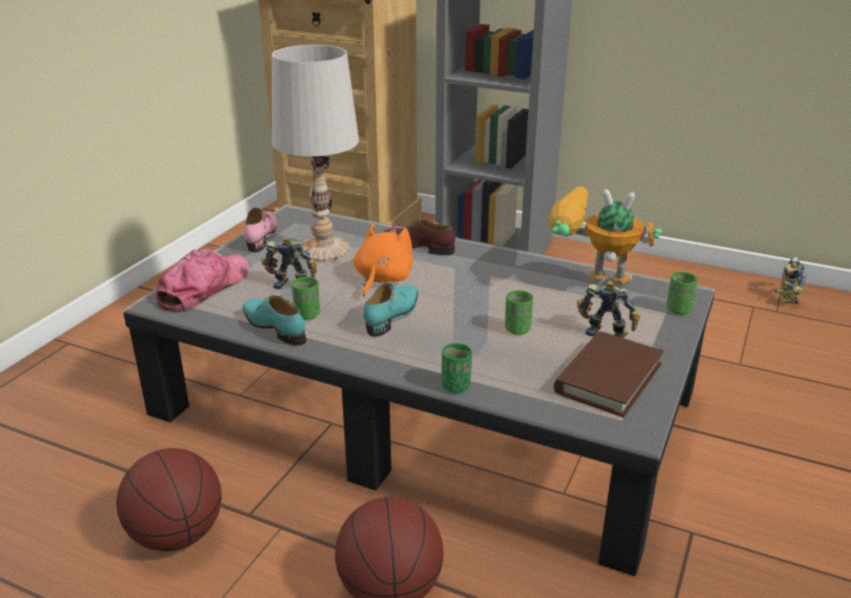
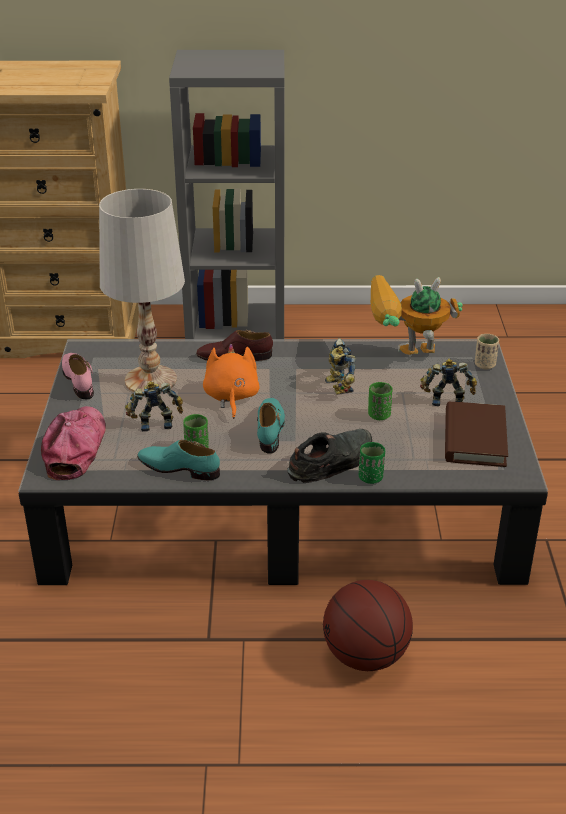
camera: 25 degrees left, 5 degrees up
basketball [117,448,222,551] -> none
green cup [667,272,698,314] -> beige cup [475,334,499,369]
toy robot [775,257,807,304] -> toy robot moved to [325,338,356,394]
none -> black shoe [287,429,372,483]

